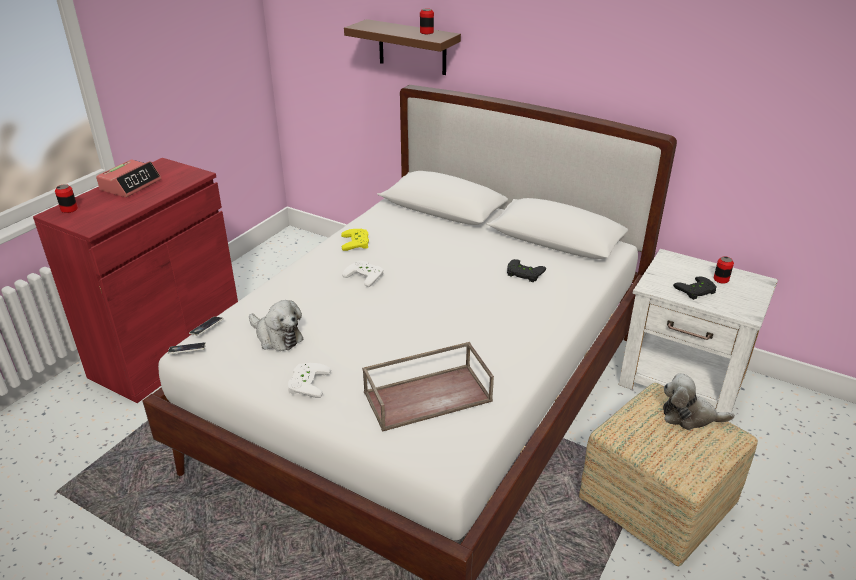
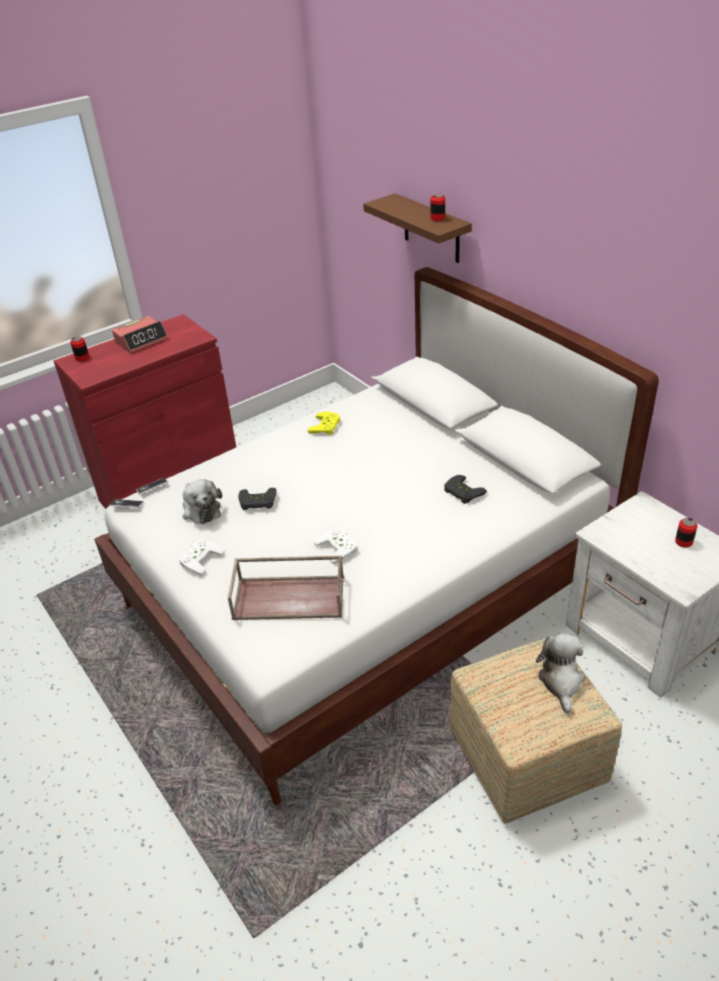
camera: 25 degrees right, 5 degrees up
white game controller [342,261,384,287] -> white game controller moved to [314,528,357,564]
plush toy [663,373,735,430] -> plush toy turned 60 degrees clockwise [536,633,585,713]
black game controller [673,276,717,300] -> black game controller moved to [238,488,277,510]

